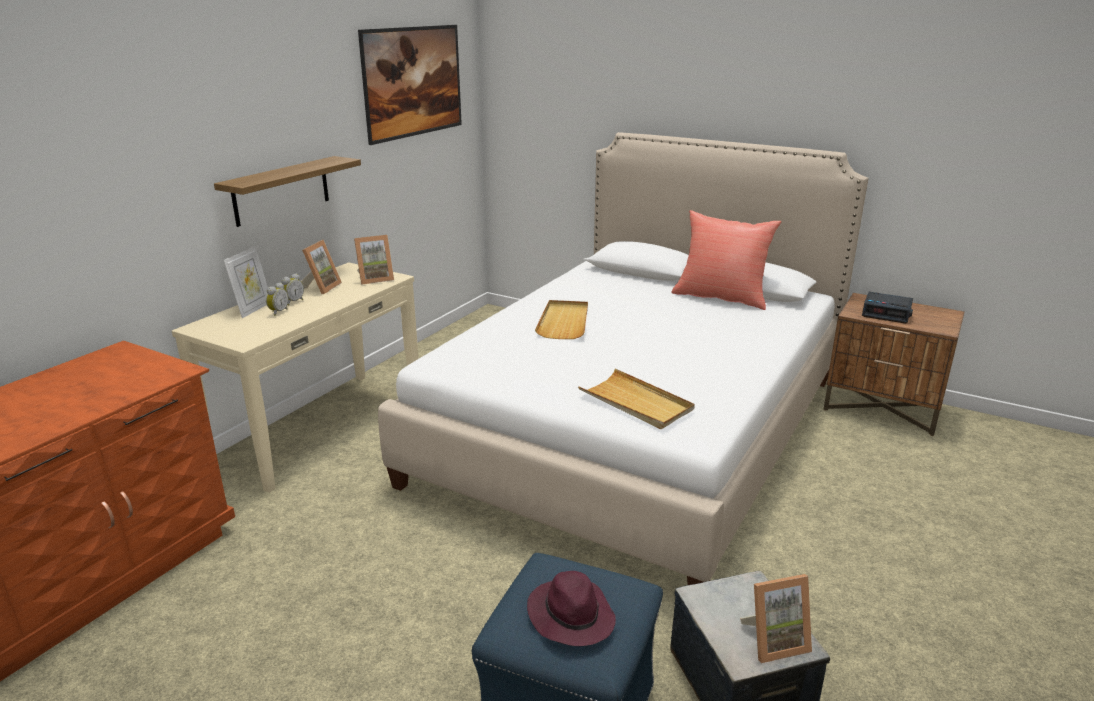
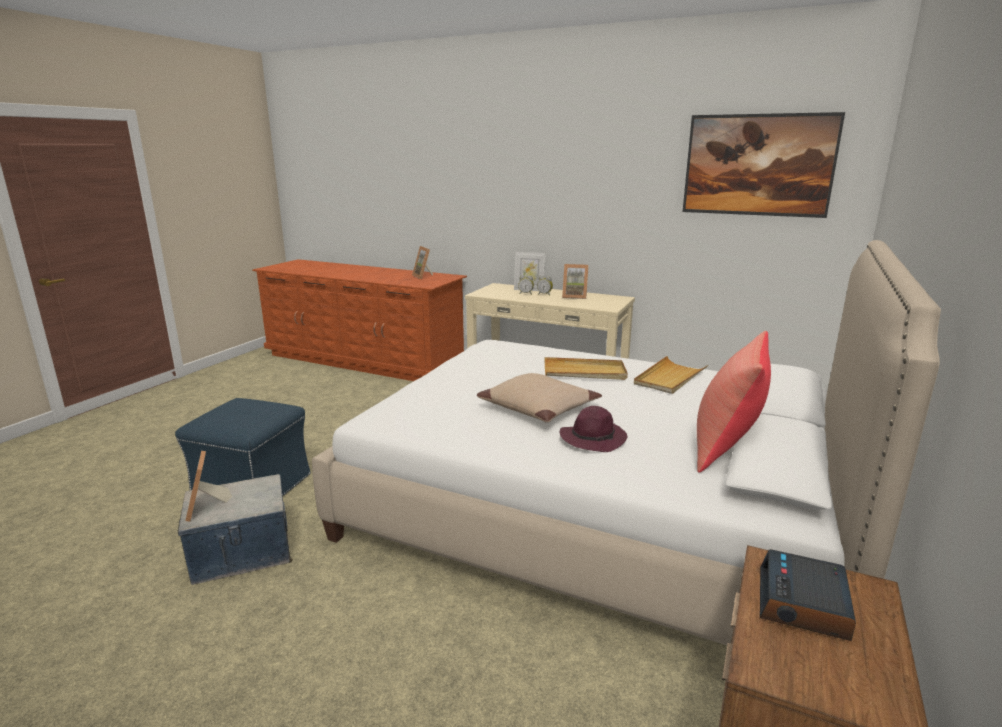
camera: 85 degrees right, 5 degrees down
shelf [214,156,361,227] -> none
picture frame [354,235,394,285] -> picture frame moved to [412,246,433,279]
purple hat [527,571,616,646] -> purple hat moved to [560,406,627,452]
beige tray [578,369,695,429] -> beige tray moved to [634,356,708,394]
none -> beige pillow [477,373,602,423]

